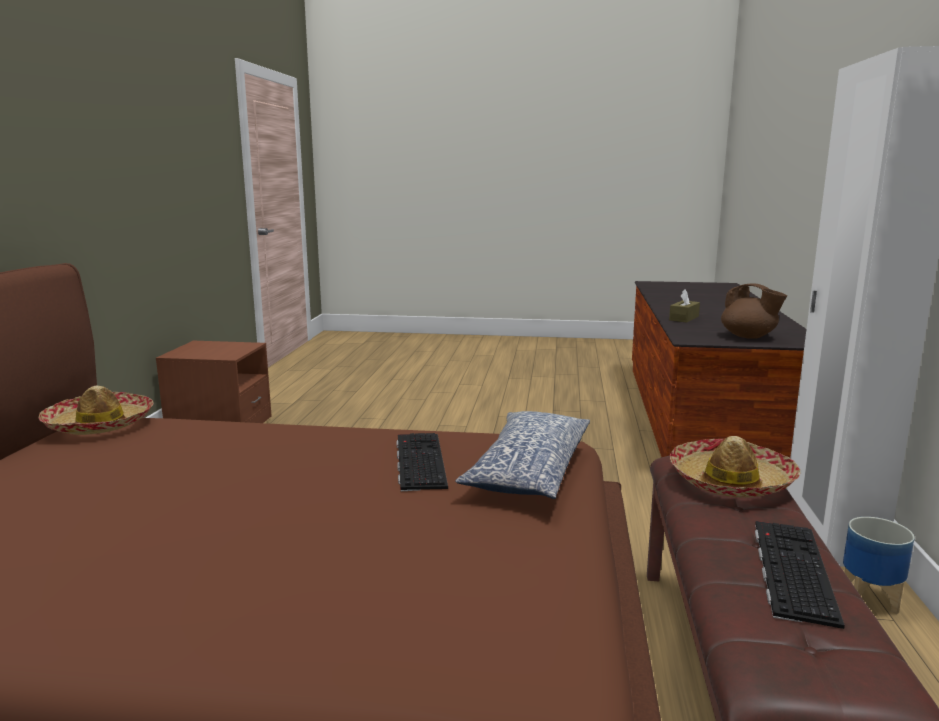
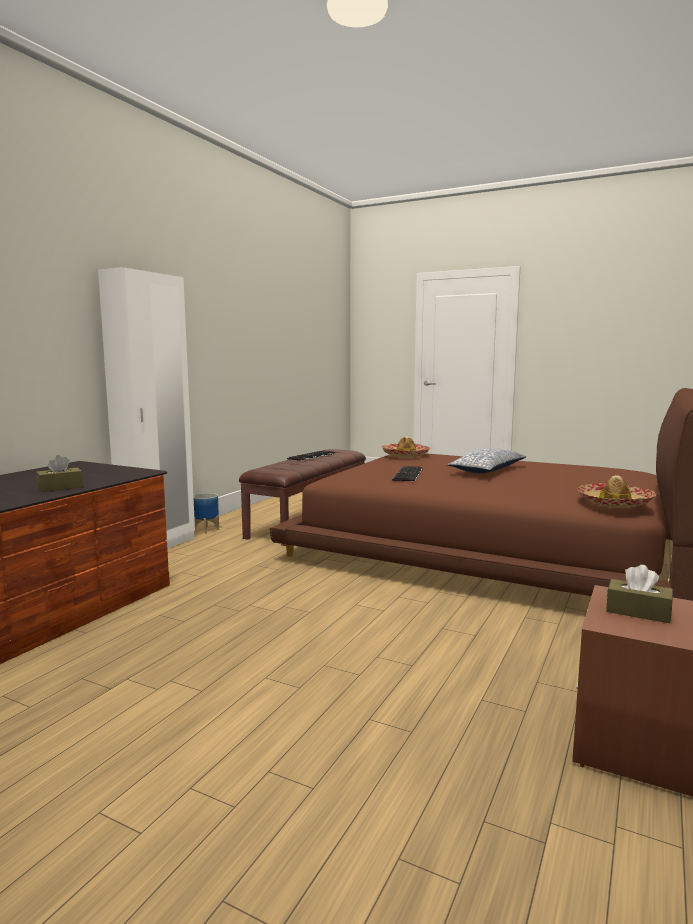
camera: 160 degrees left, 5 degrees down
pillow [455,411,590,499] -> pillow moved to [447,448,526,473]
hat [670,436,801,498] -> hat moved to [382,436,430,457]
brown teapot [721,284,787,339] -> none
none -> brown tissue box [606,565,673,623]

